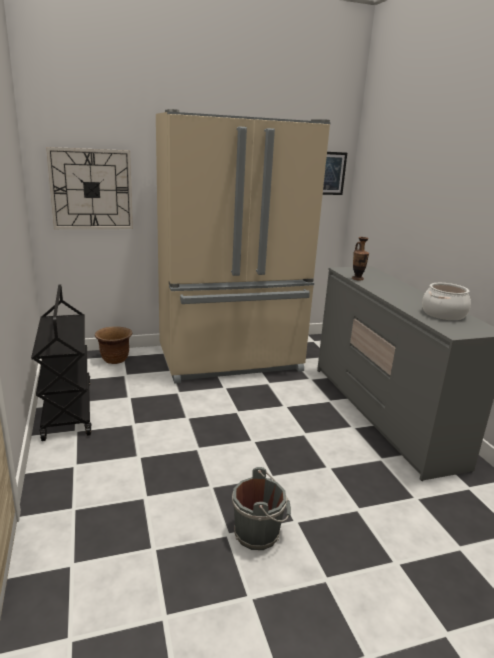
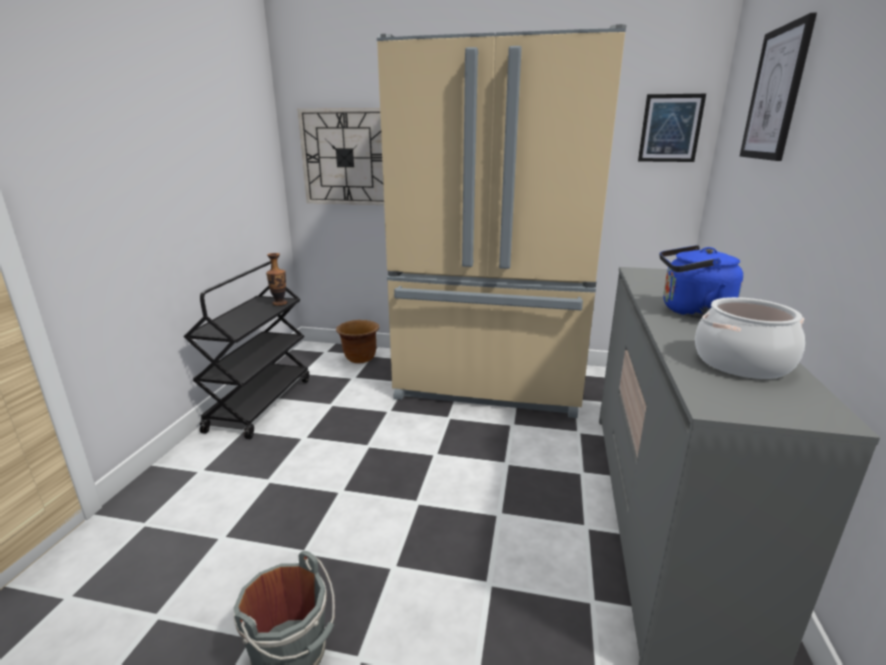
camera: 30 degrees right, 0 degrees up
vase [352,237,369,280] -> vase moved to [266,253,287,305]
none -> blue kettle [660,245,743,318]
none -> picture [740,12,817,161]

